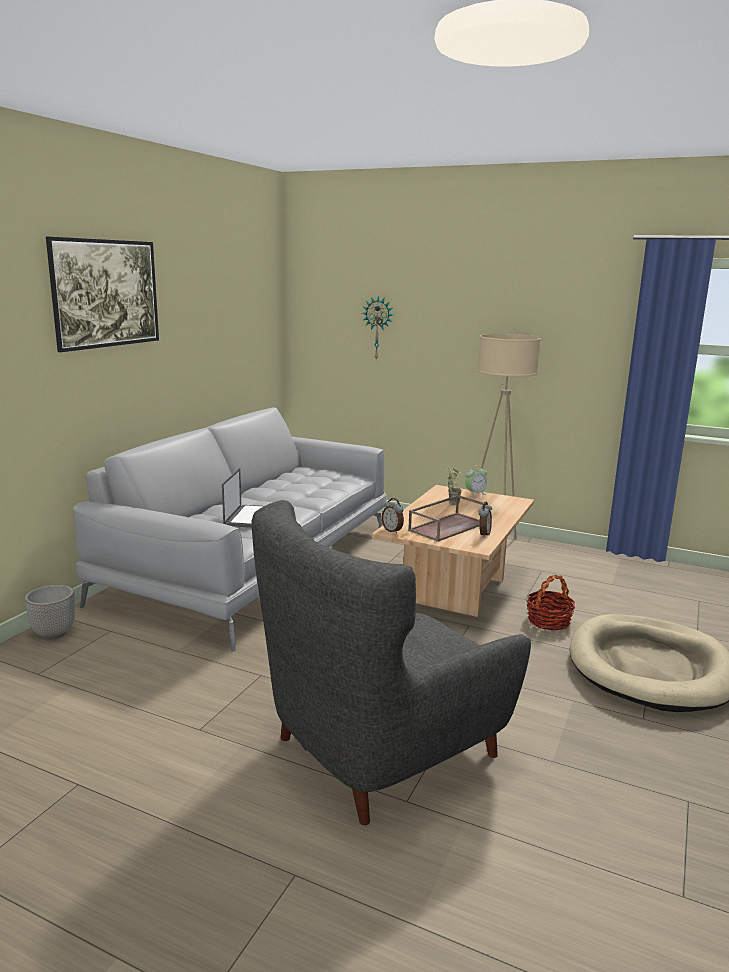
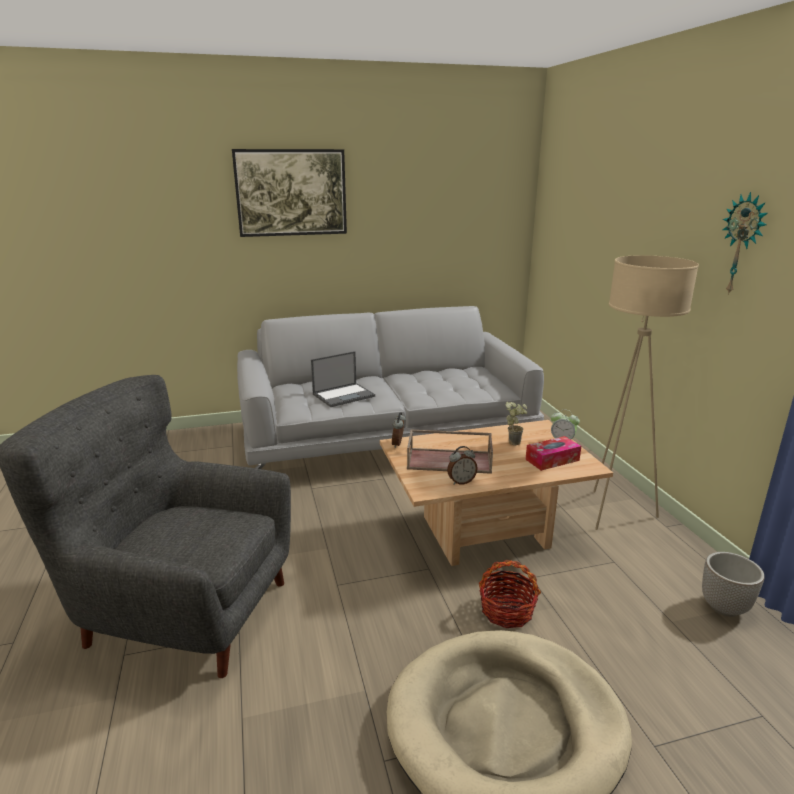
camera: 50 degrees right, 5 degrees up
planter [25,585,75,639] -> planter moved to [702,552,765,617]
wall clock [362,296,393,361] -> wall clock moved to [723,192,768,295]
none -> tissue box [525,436,581,471]

